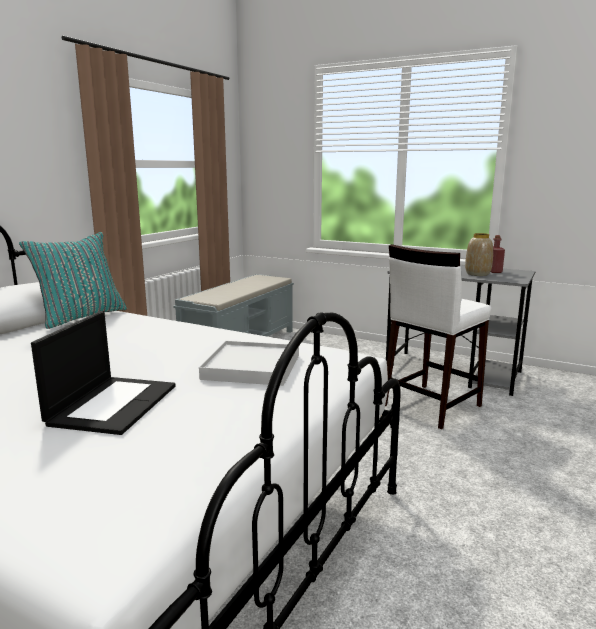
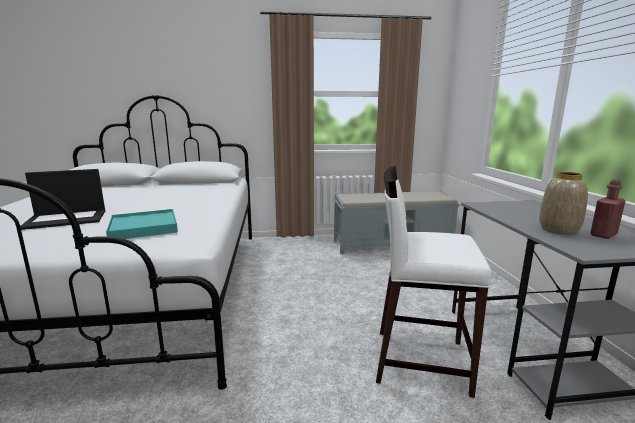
camera: 55 degrees right, 0 degrees up
turquoise pillow [19,232,127,329] -> none
white tray [199,341,299,386] -> turquoise tray [106,209,178,239]

